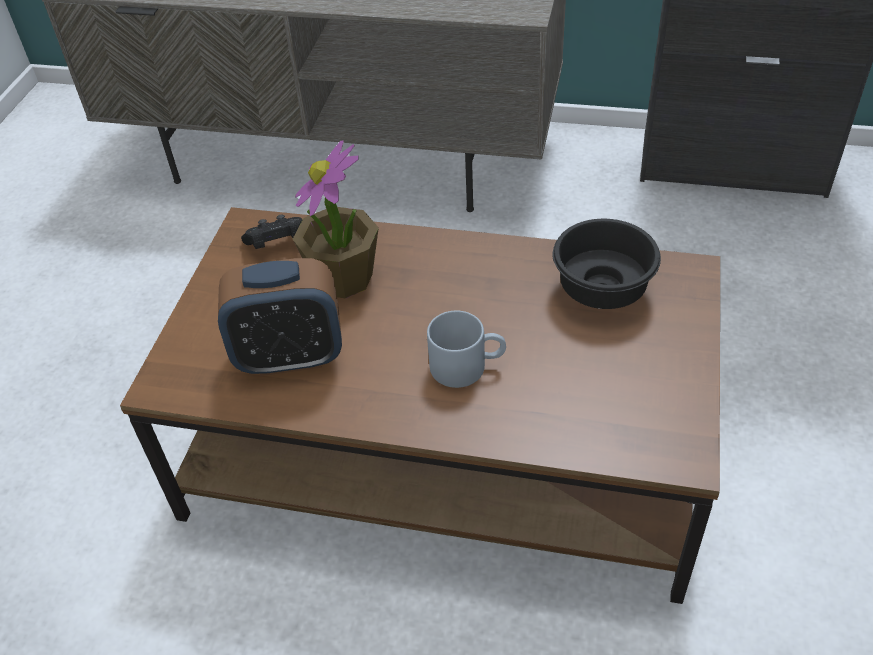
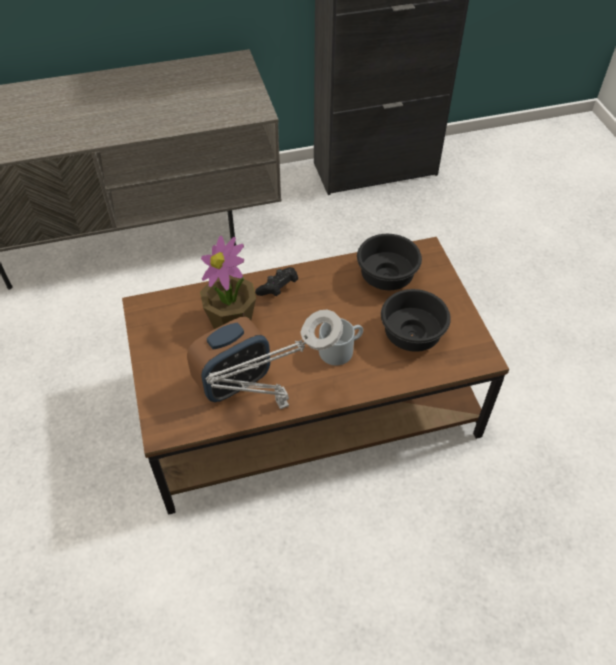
camera: 30 degrees left, 5 degrees up
black game controller [241,215,303,249] -> black game controller moved to [255,267,298,296]
none -> grey table lamp [206,310,343,409]
none -> black bowl [381,289,451,352]

